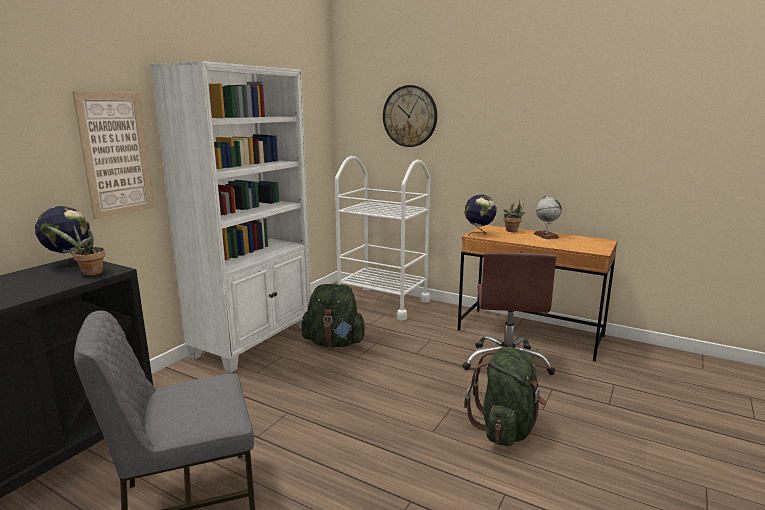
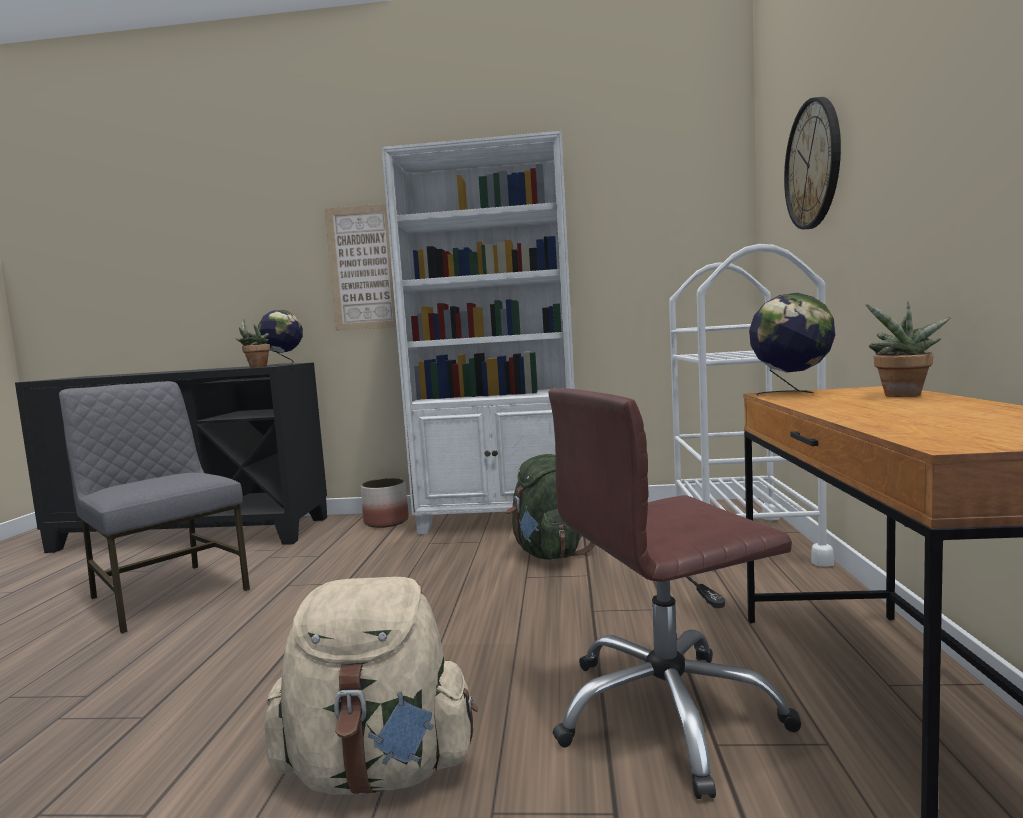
camera: 65 degrees right, 10 degrees down
green backpack [464,347,547,446] -> beige backpack [265,577,478,796]
globe [533,195,562,239] -> none
none -> planter [361,478,409,528]

